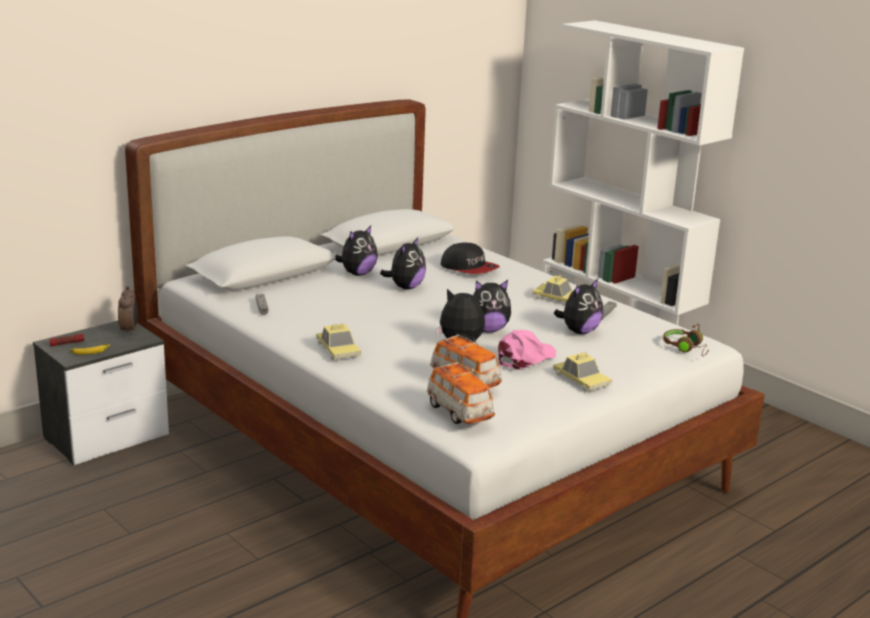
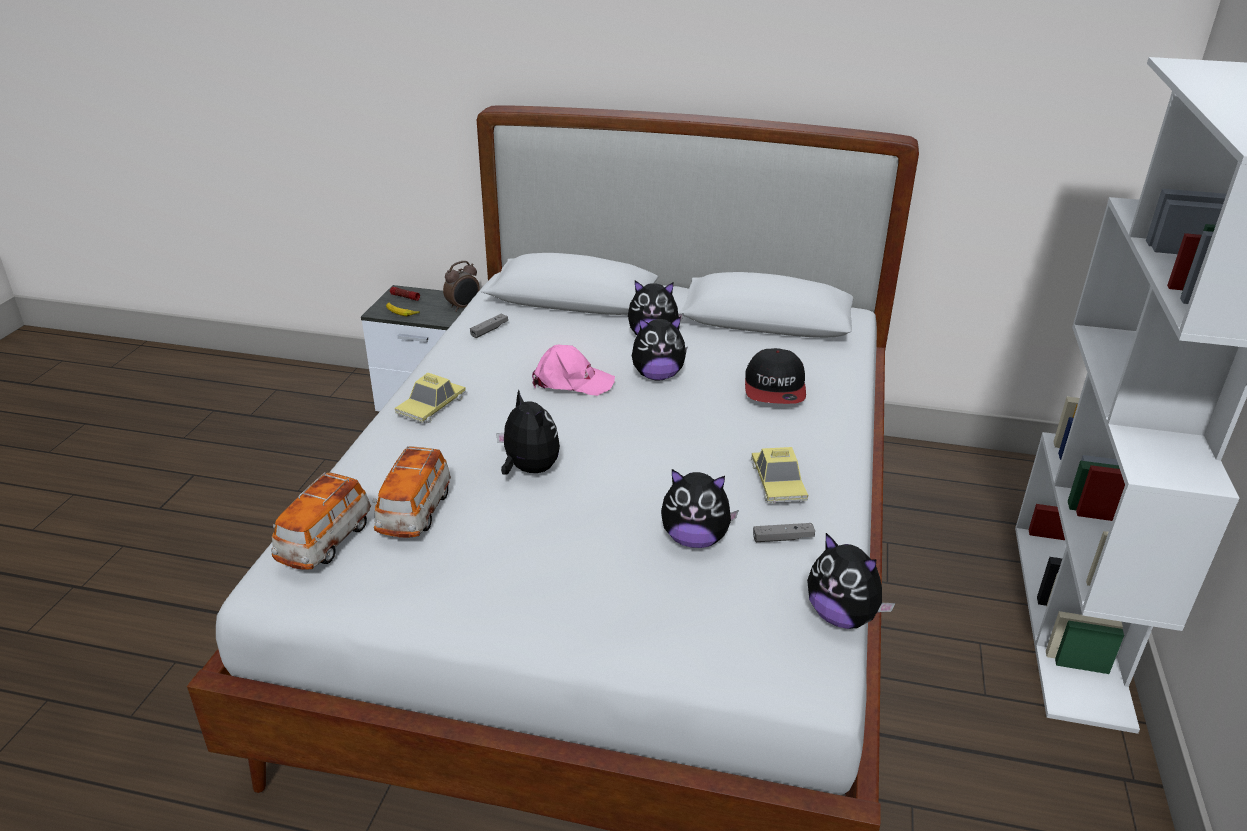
camera: 55 degrees right, 10 degrees up
plush toy [473,280,511,333] -> plush toy moved to [807,533,896,629]
pink cap [498,330,556,370] -> pink cap moved to [532,345,615,396]
toy car [553,352,612,391] -> none
brown headphones [663,324,709,356] -> none

